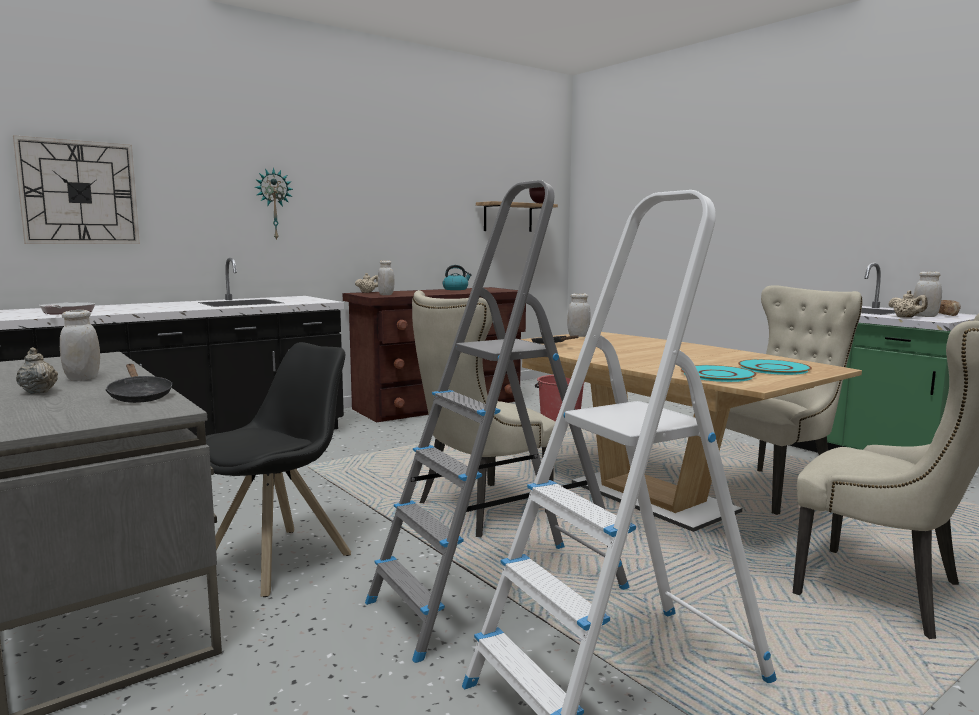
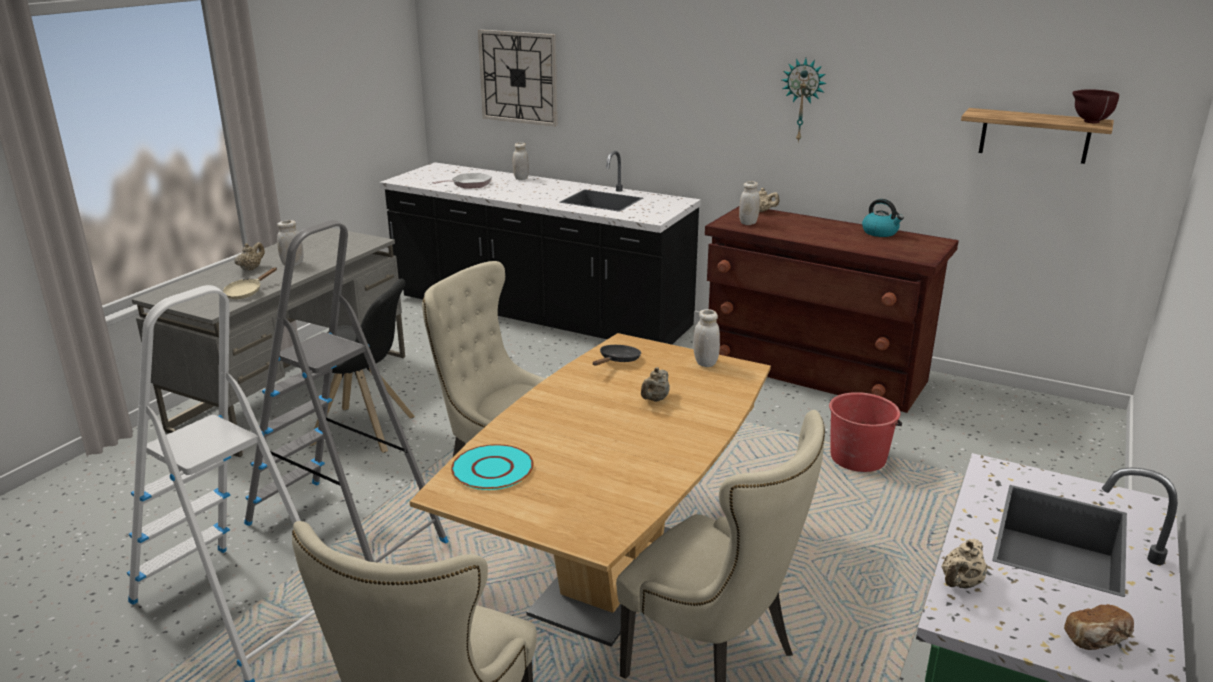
camera: 65 degrees right, 15 degrees up
black frying pan [105,364,173,403] -> beige frying pan [223,267,277,299]
wall clock [255,168,293,241] -> wall clock moved to [782,58,827,143]
turquoise plate [738,359,812,375] -> none
white jar [913,272,942,317] -> white jar moved to [513,142,529,180]
none -> beige teapot [641,367,670,402]

